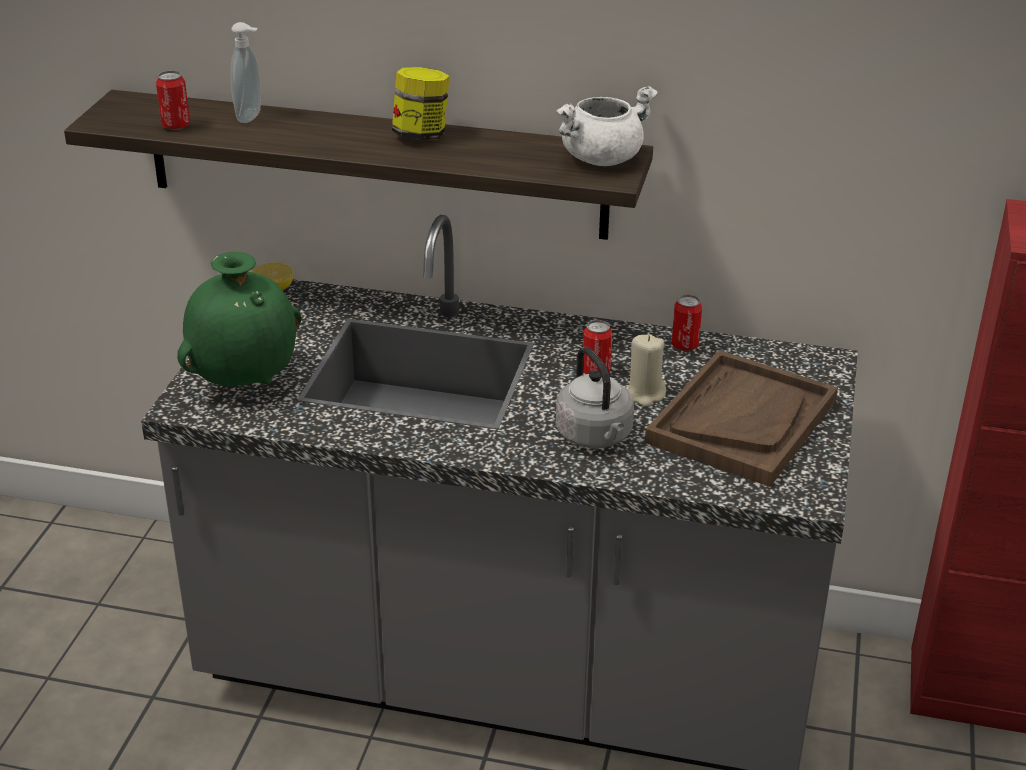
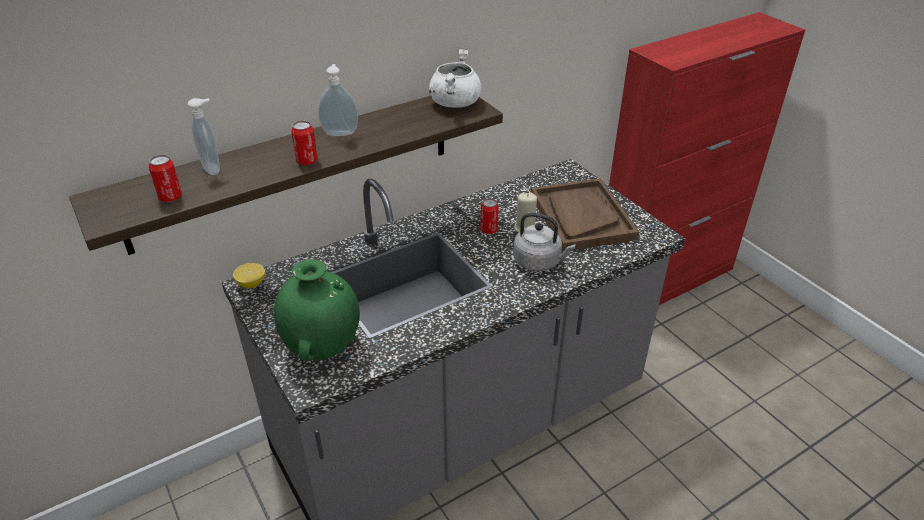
camera: 45 degrees left, 5 degrees up
jar [392,67,450,140] -> soap dispenser [318,64,358,136]
can [671,295,702,351] -> can moved to [291,121,318,165]

